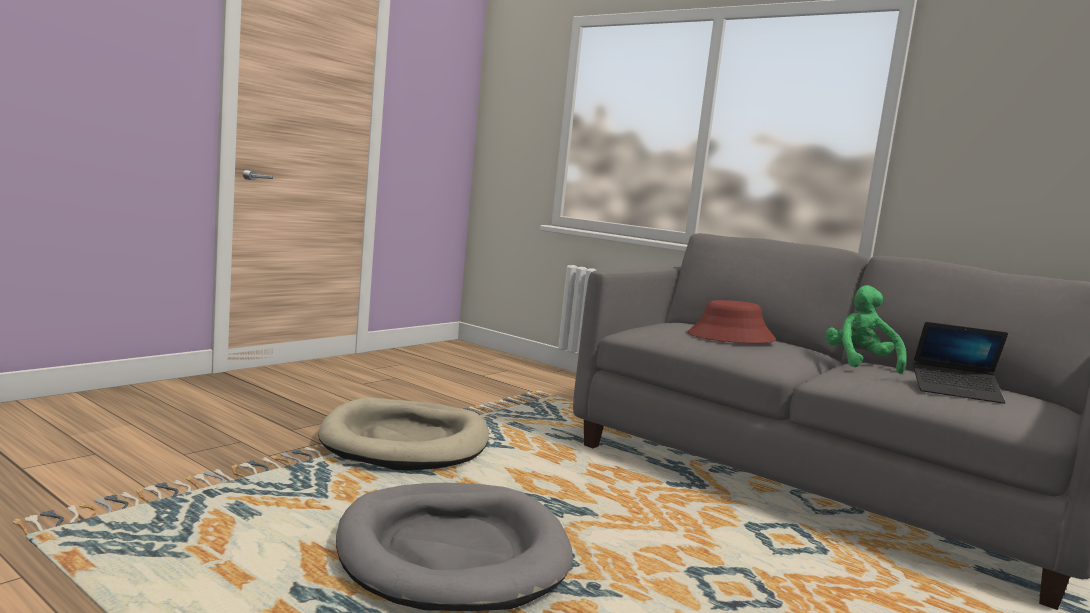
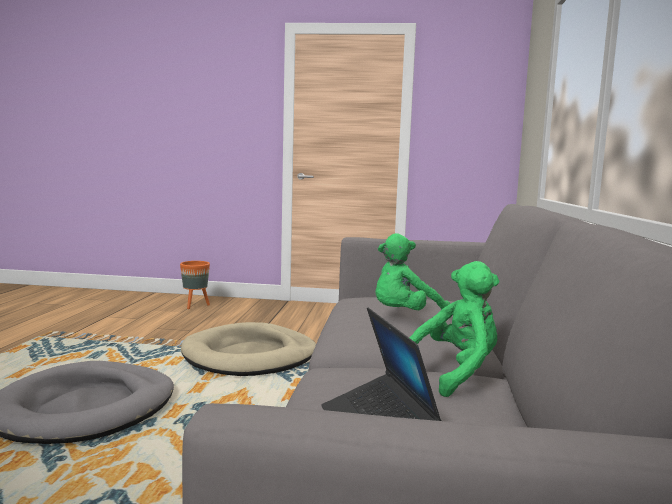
camera: 60 degrees right, 0 degrees up
red hat [687,300,776,343] -> green plush toy [375,233,450,310]
none -> orange planter [180,261,210,309]

